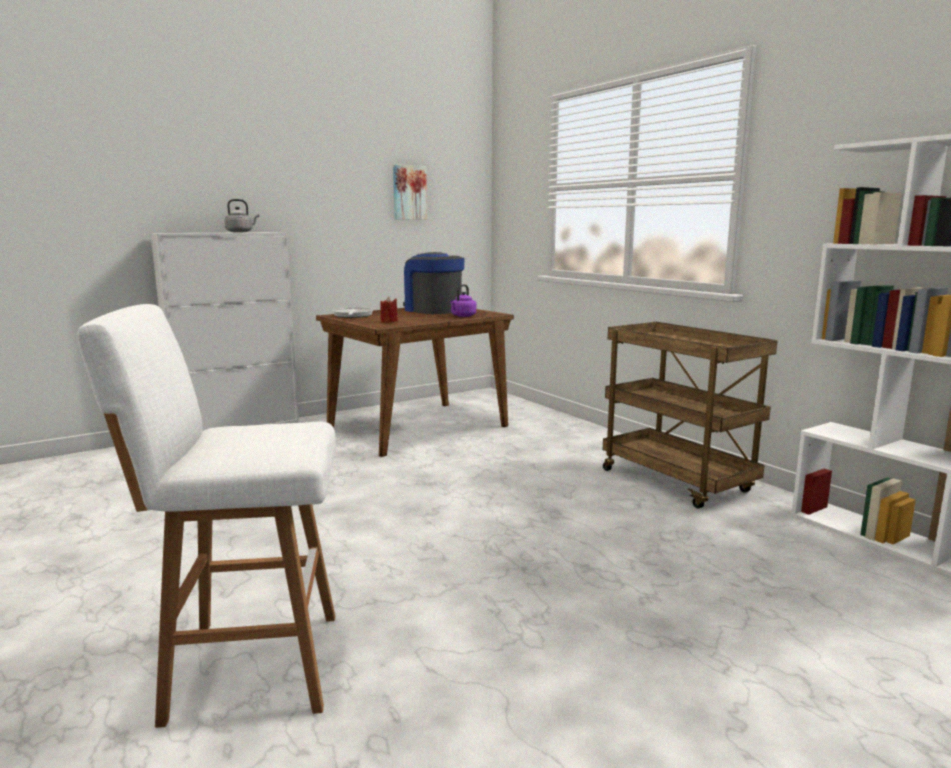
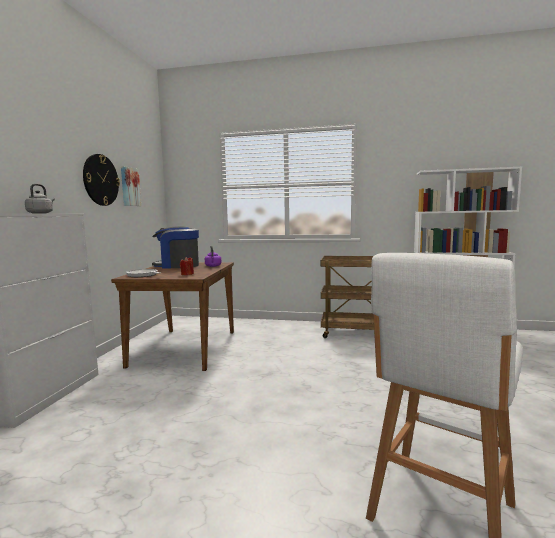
camera: 45 degrees left, 5 degrees down
none -> wall clock [83,154,120,206]

